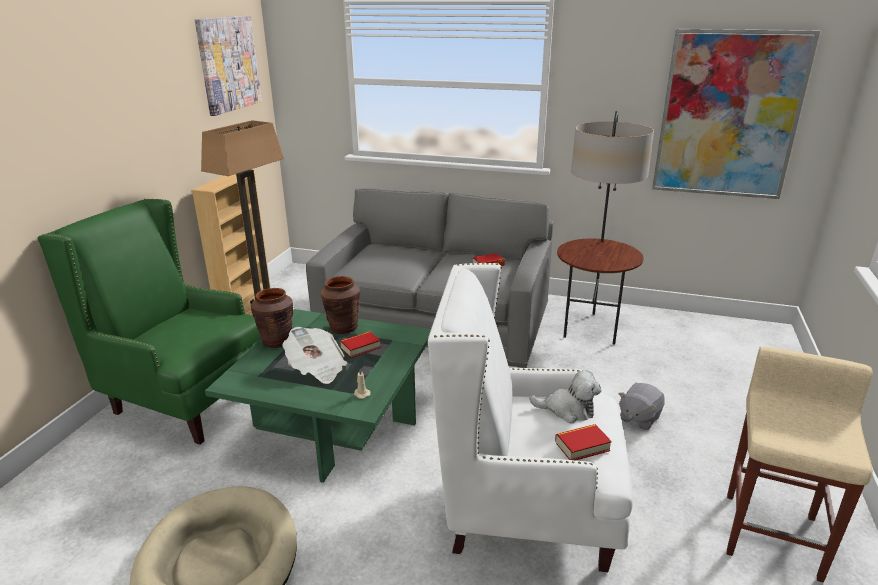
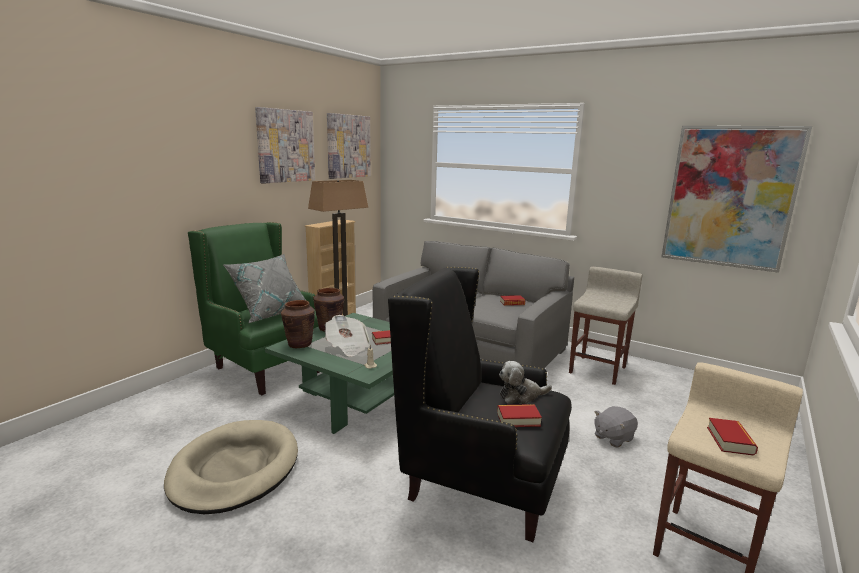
camera: 15 degrees right, 10 degrees down
brown vase [320,276,360,334] -> brown vase moved to [281,300,315,348]
white armchair [428,263,634,572] -> black armchair [388,267,572,542]
plush toy [529,370,601,423] -> plush toy turned 135 degrees clockwise [499,361,552,404]
floor lamp [557,111,654,345] -> beige stool [569,267,643,385]
none -> grey pillow [223,254,311,323]
none -> picture [255,107,315,184]
none -> book [707,418,758,456]

